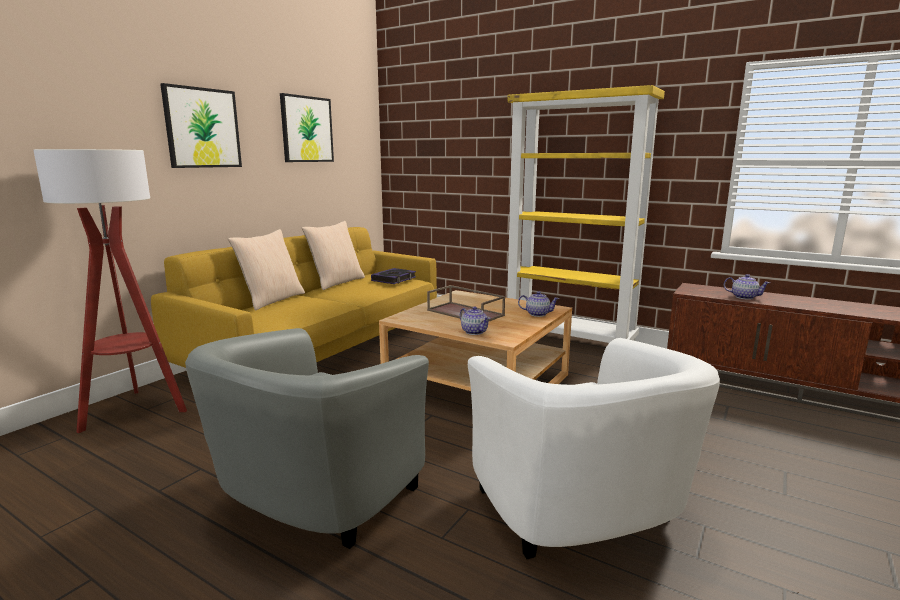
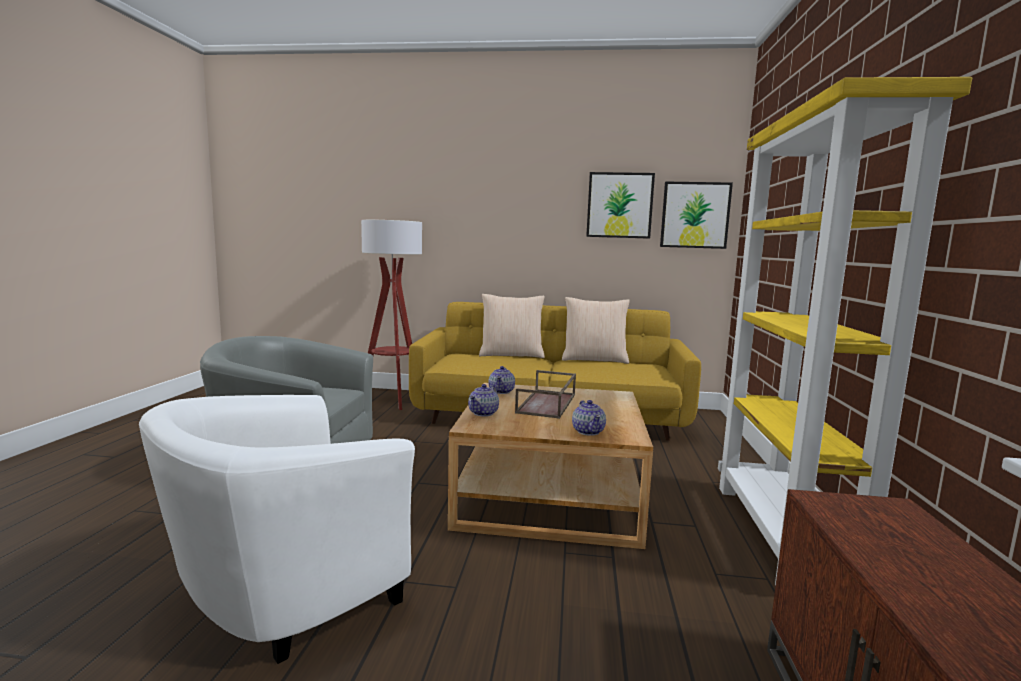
camera: 65 degrees right, 5 degrees down
picture [160,83,242,168] -> picture moved to [660,182,733,249]
book [371,268,416,284] -> none
teapot [724,274,770,300] -> teapot moved to [488,366,515,394]

